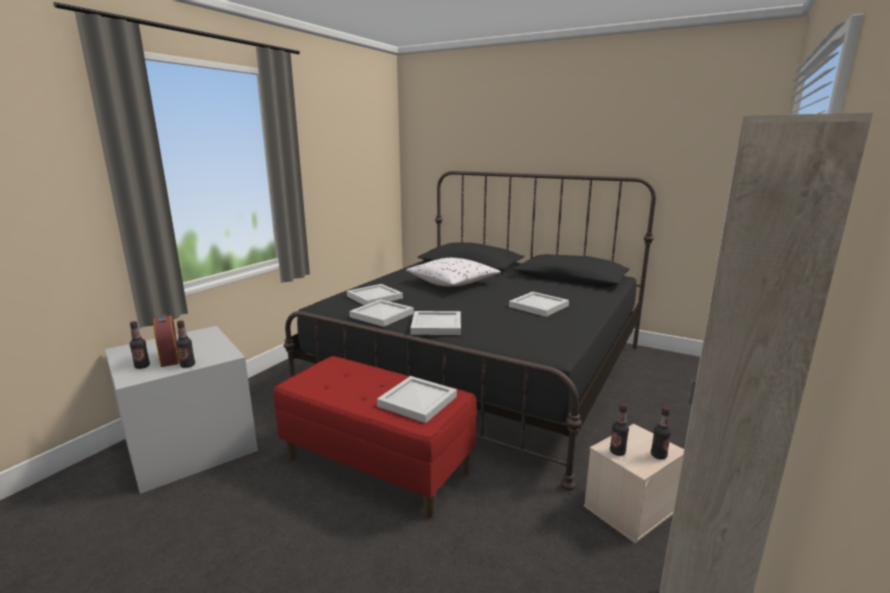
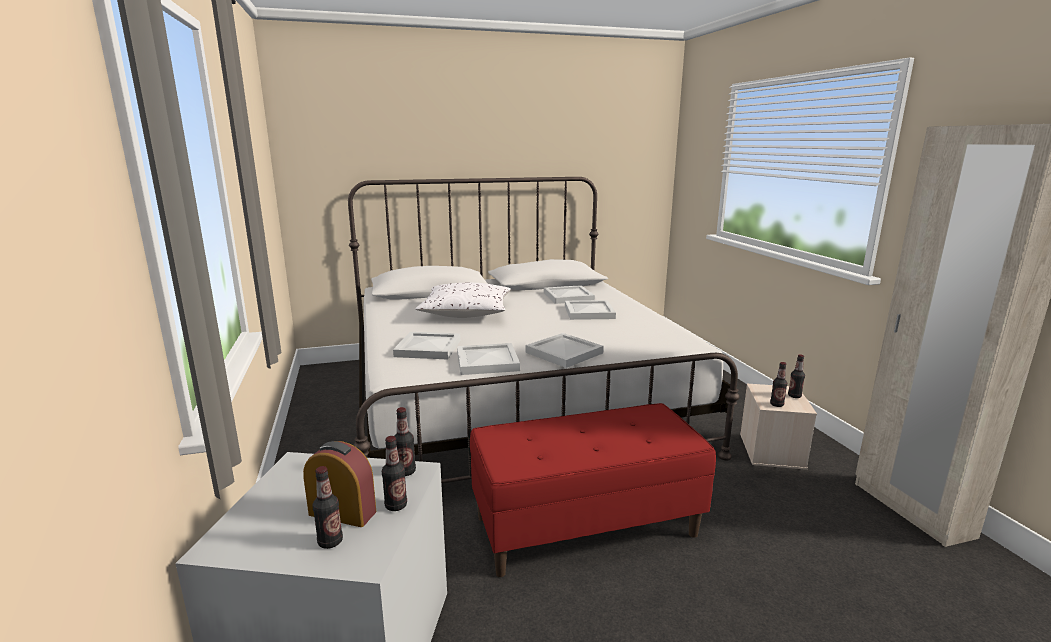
camera: 45 degrees left, 0 degrees up
black bed [284,171,656,490] -> white bed [348,177,740,484]
white tray [377,376,457,423] -> white tray moved to [544,285,595,304]
none -> bottle [395,407,416,476]

